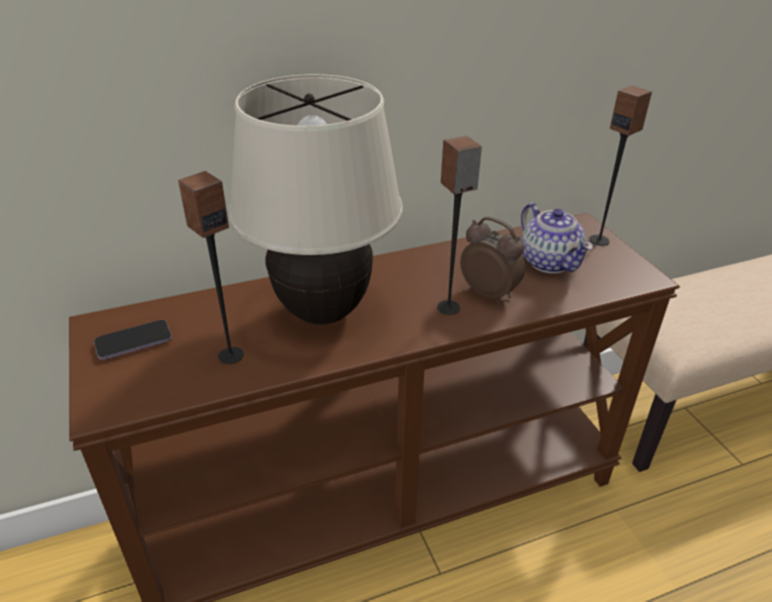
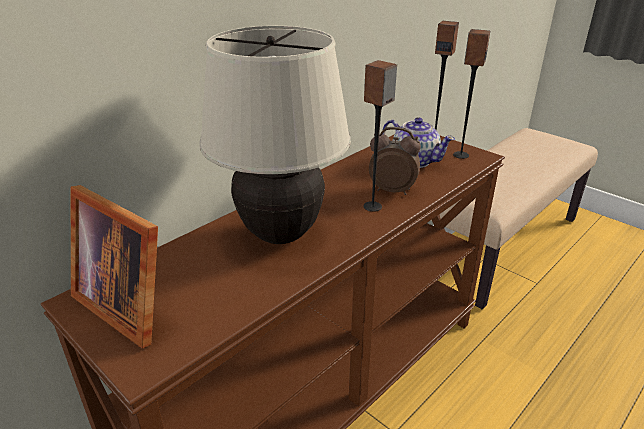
camera: 25 degrees left, 5 degrees down
phone [94,320,172,360] -> picture frame [71,185,158,349]
speaker [178,171,244,364] -> speaker moved to [453,29,490,159]

